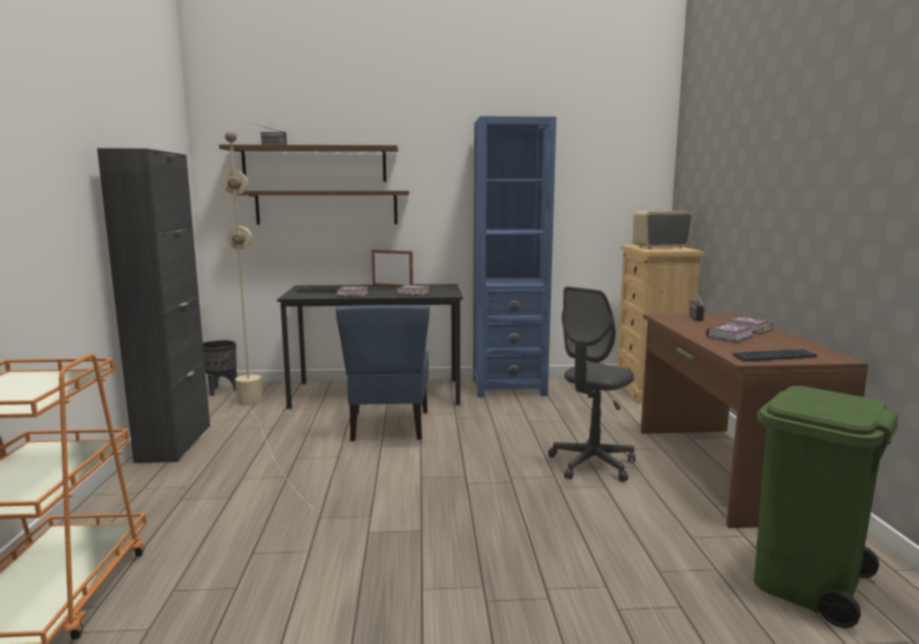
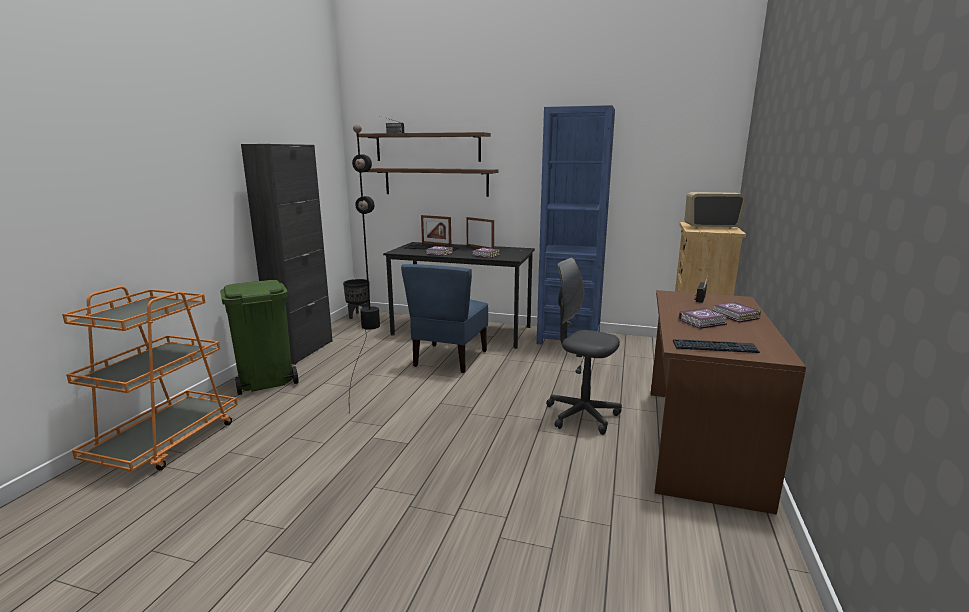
camera: 20 degrees right, 5 degrees up
beige floor lamp [222,131,314,509] -> black floor lamp [349,124,380,413]
grey office chair [548,286,635,482] -> grey office chair turned 60 degrees clockwise [546,258,622,435]
green trash can [754,386,898,628] -> green trash can moved to [220,280,298,395]
none -> picture frame [421,215,451,246]

